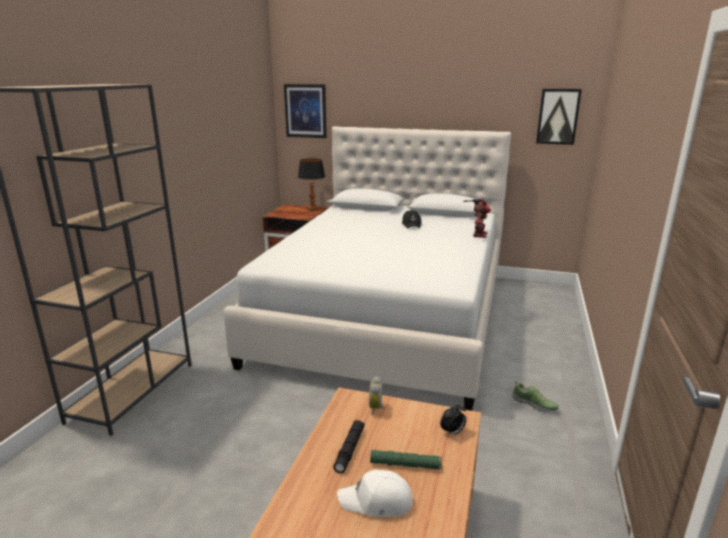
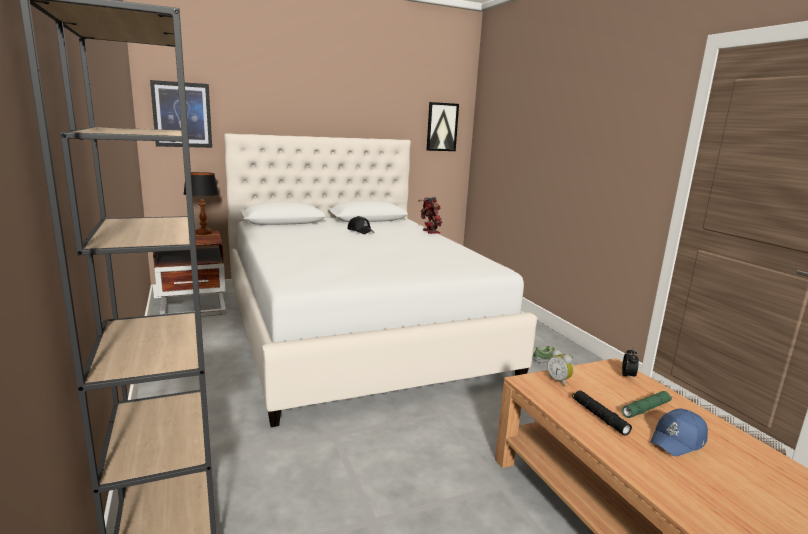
camera: 40 degrees left, 5 degrees down
white cap [337,470,413,517] -> blue cap [650,409,708,456]

